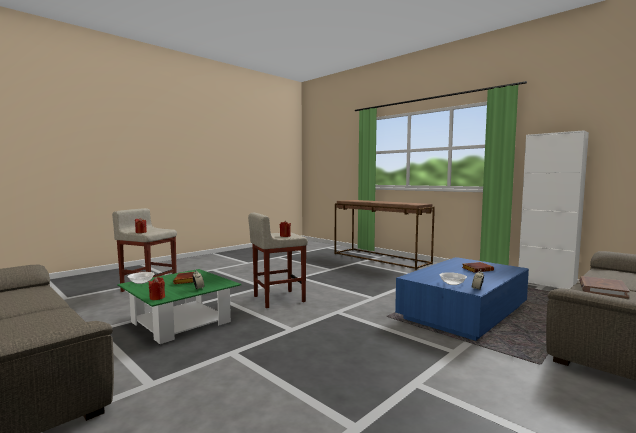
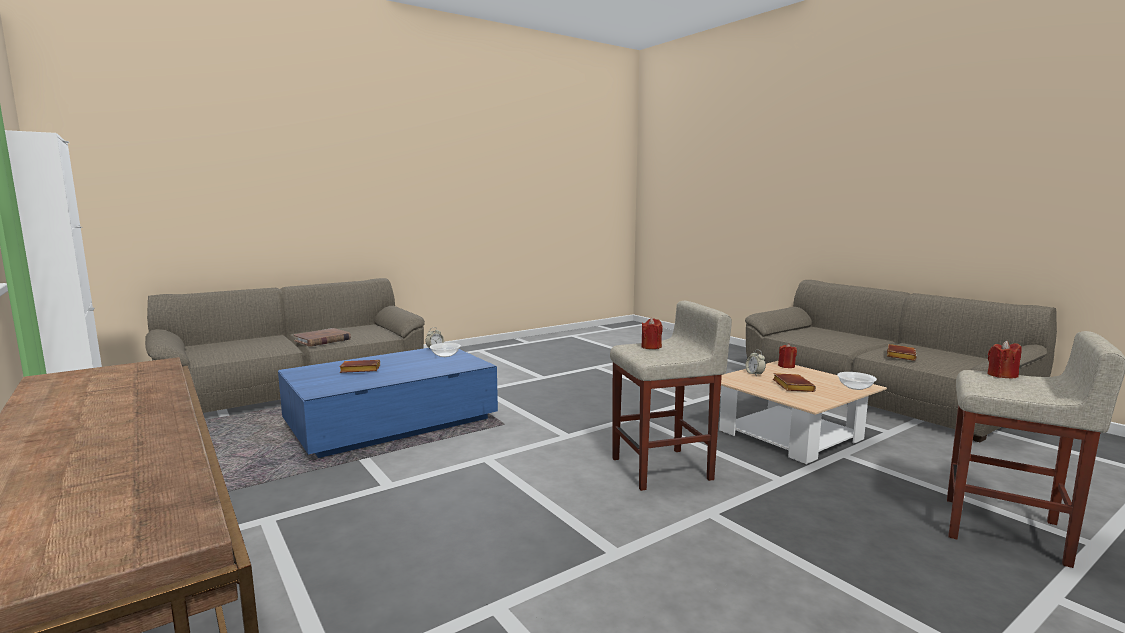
camera: 170 degrees left, 5 degrees up
green coffee table [117,269,241,344] -> beige coffee table [719,361,887,464]
none -> brown book [887,344,917,361]

